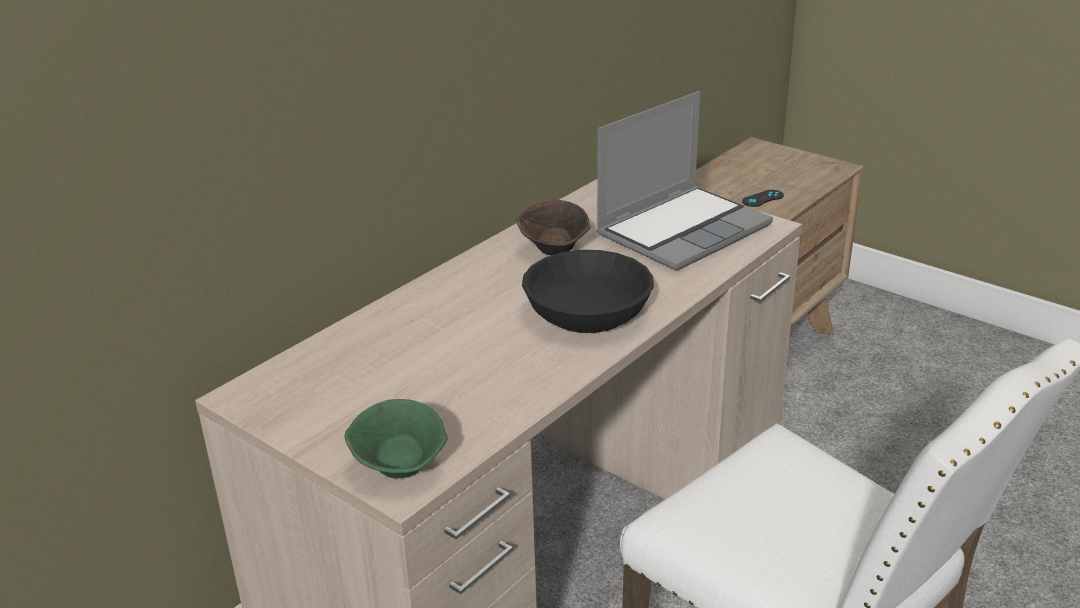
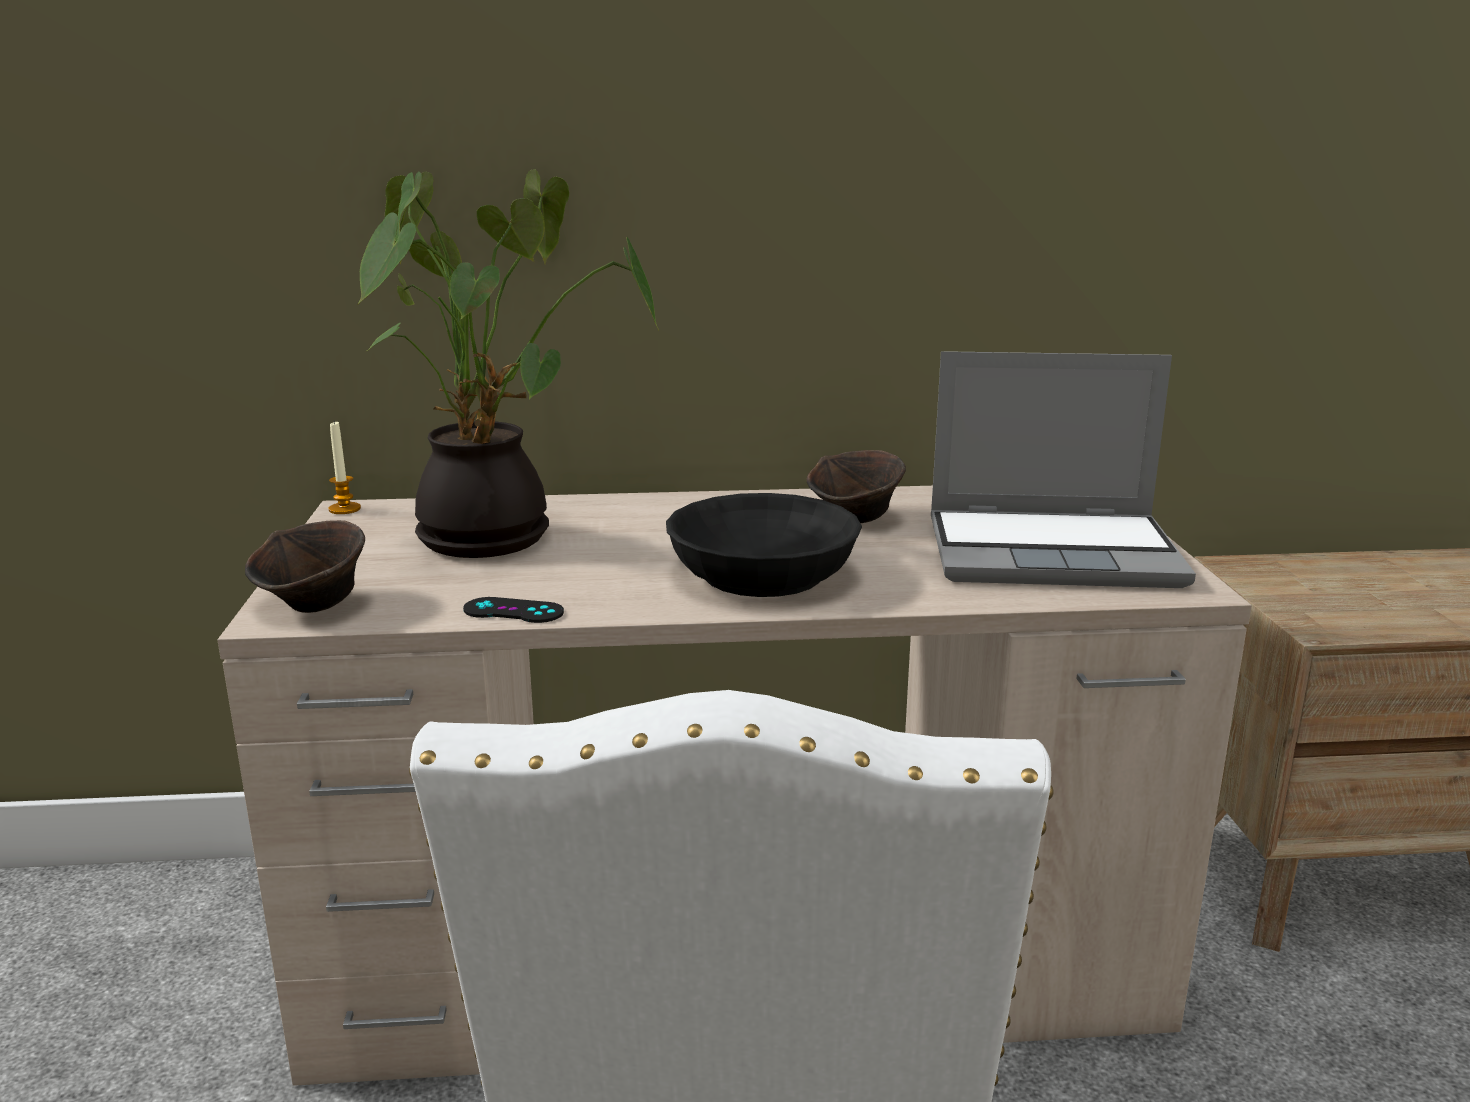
camera: 45 degrees right, 10 degrees down
green bowl [344,399,448,478] -> brown bowl [245,520,365,613]
black game controller [742,190,784,207] -> black game controller moved to [463,597,564,623]
none -> candle [329,421,361,514]
none -> potted plant [357,169,659,558]

